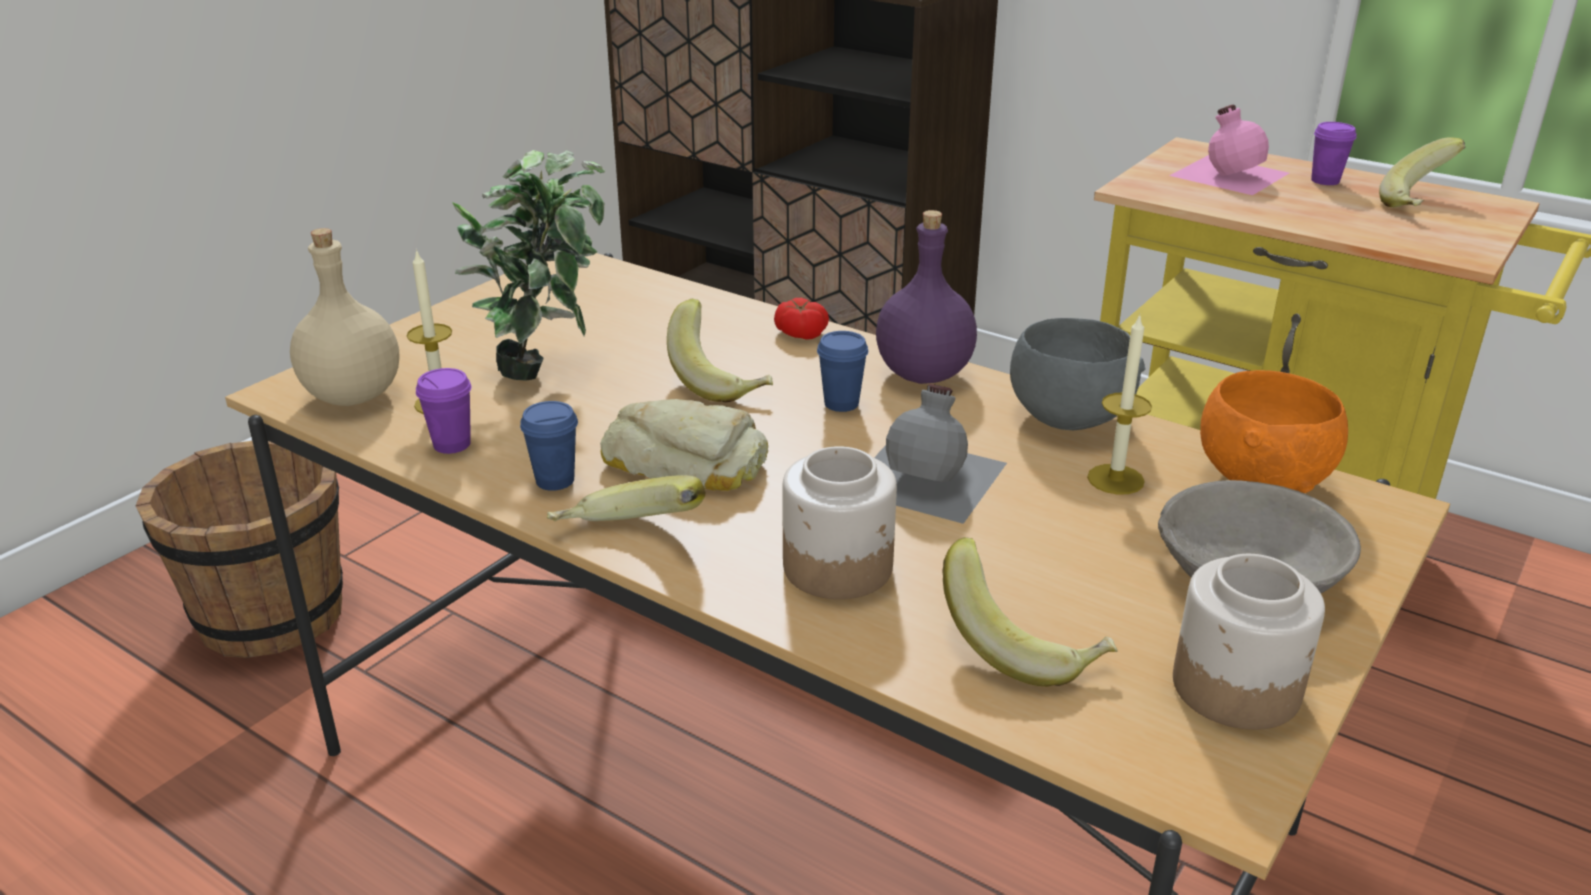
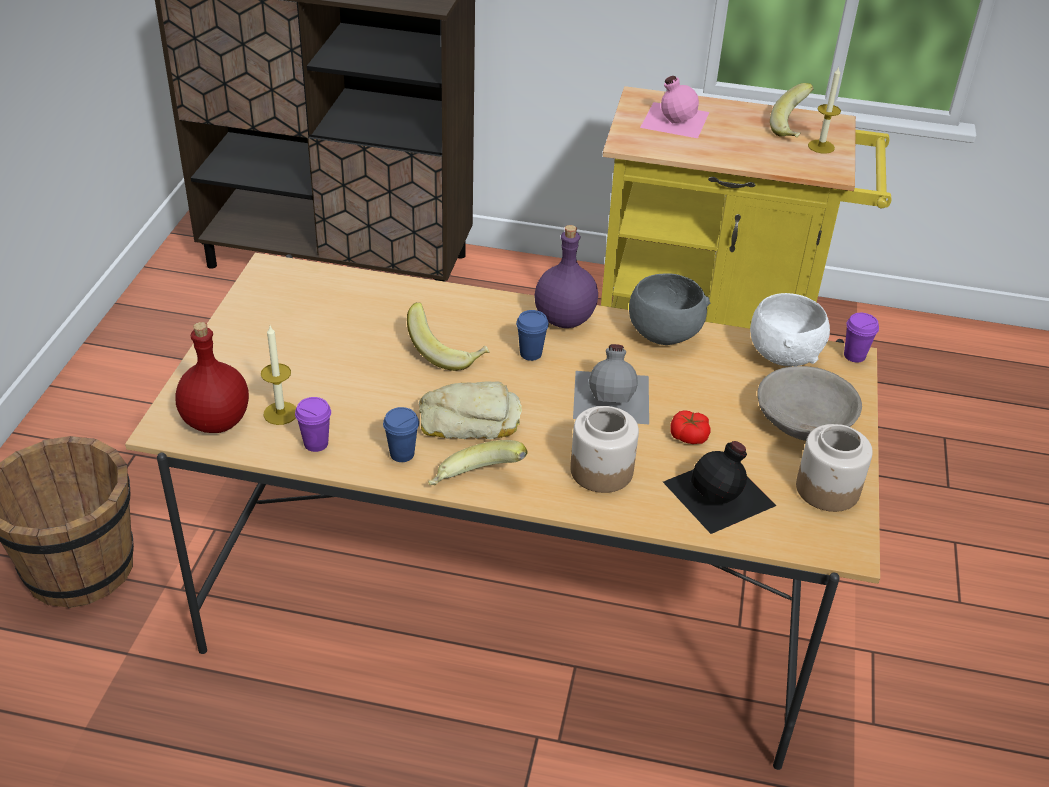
camera: 25 degrees left, 10 degrees up
beige bottle [290,228,400,406] -> red bottle [175,322,249,433]
potted plant [452,150,605,381] -> none
tomato [774,298,829,340] -> tomato moved to [670,411,711,444]
banana [943,537,1118,687] -> black bottle [663,441,776,534]
candle [1087,314,1152,495] -> candle moved to [808,67,841,154]
orange bowl [1200,370,1348,493] -> white bowl [750,293,830,366]
purple cup [1311,122,1357,185] -> purple cup moved to [844,313,879,363]

